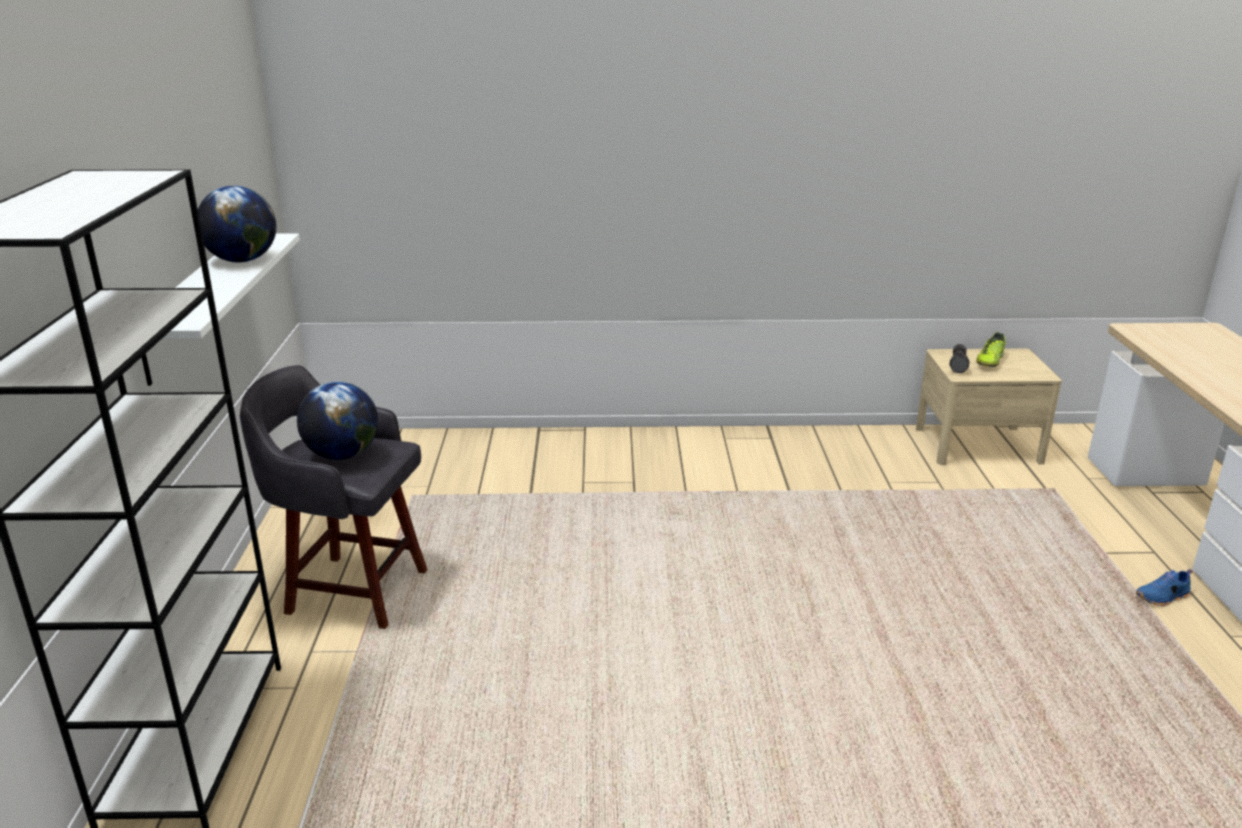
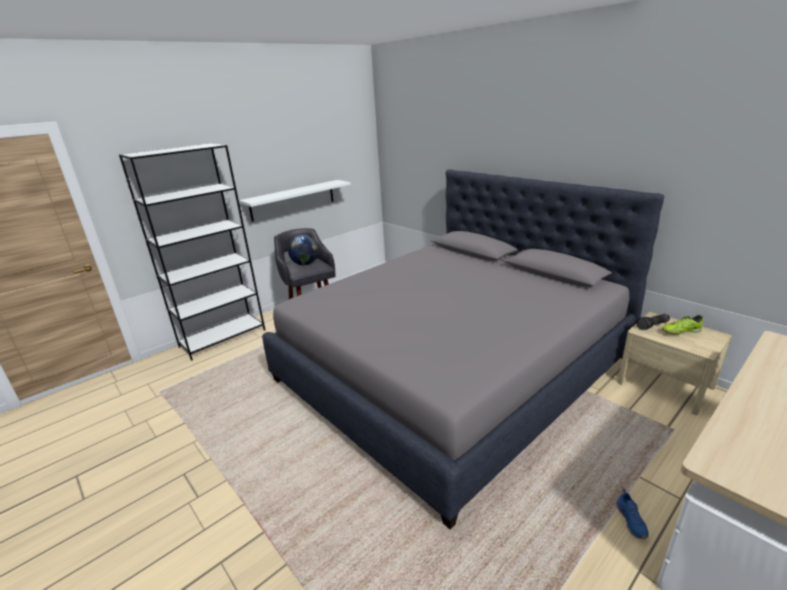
camera: 50 degrees right, 0 degrees up
globe [198,186,276,263] -> none
blue shoe [1136,569,1193,606] -> blue shoe turned 120 degrees counterclockwise [615,489,649,539]
none -> grey bed [262,170,664,529]

